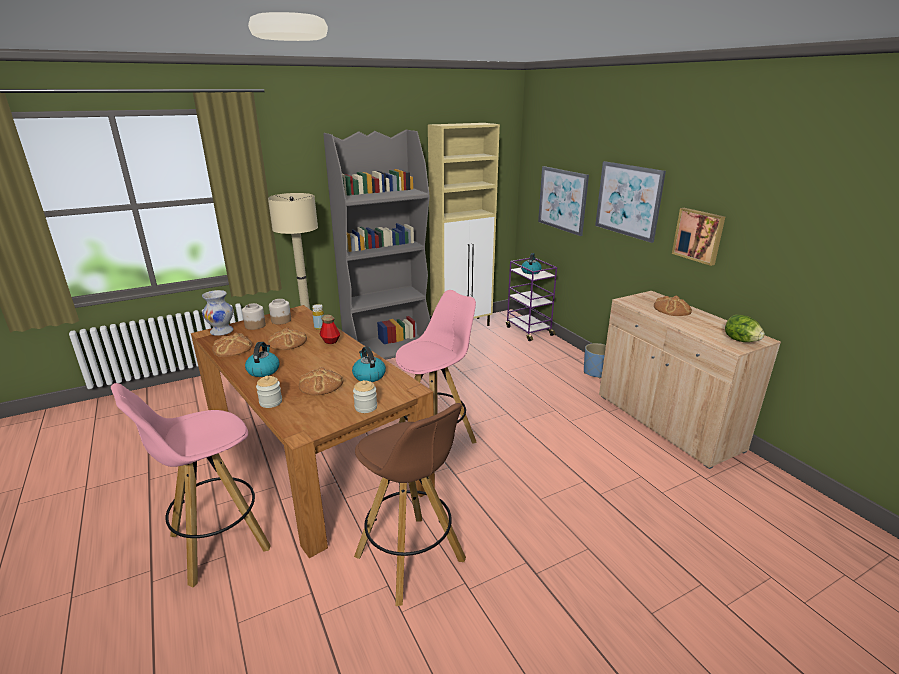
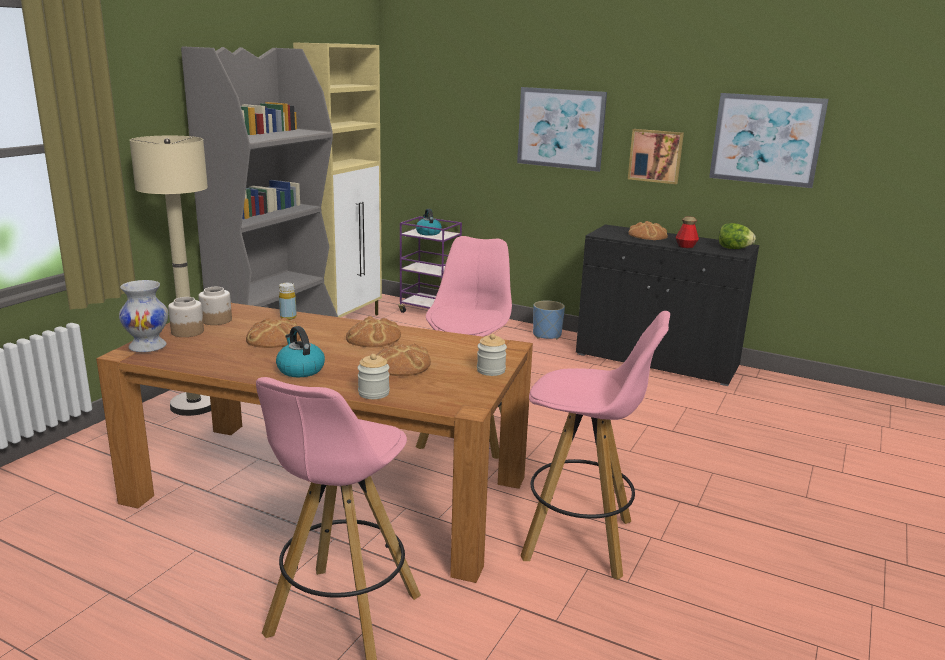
camera: 35 degrees left, 5 degrees down
bread [212,333,252,357] -> bread moved to [346,316,401,348]
bottle [320,315,340,344] -> bottle moved to [675,216,699,248]
kettle [352,346,386,382] -> none
brown stool [354,403,466,606] -> pink stool [520,311,670,580]
picture [538,166,589,236] -> picture moved to [709,93,829,188]
beige cabinet [599,291,781,469] -> black cabinet [576,225,759,386]

